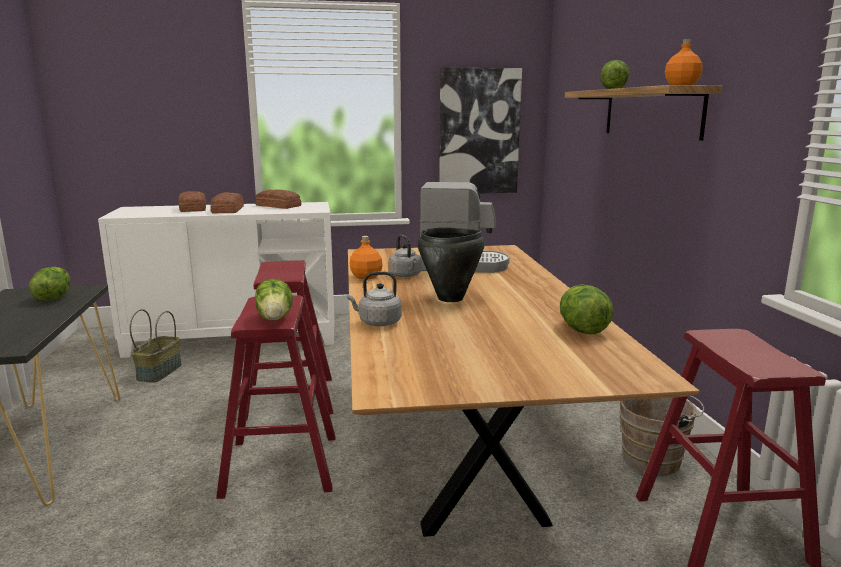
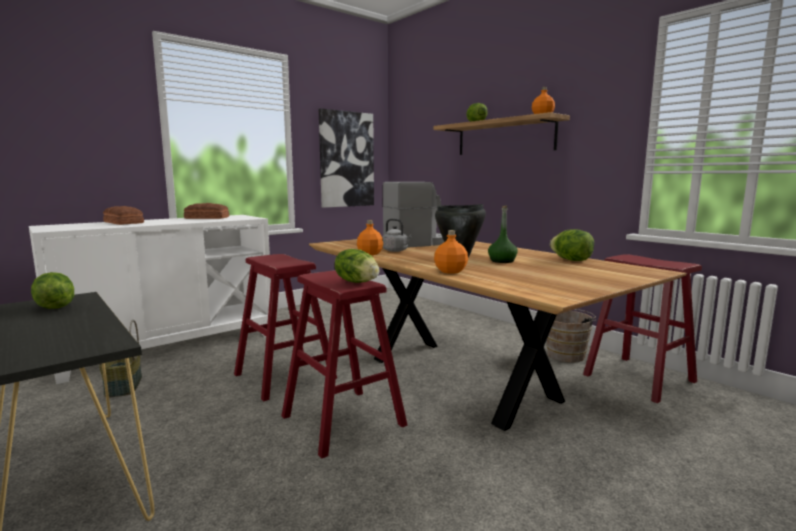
camera: 30 degrees left, 5 degrees down
bread [210,192,244,213] -> none
grey kettle [347,271,402,326] -> orange bottle [434,230,468,274]
none -> green bottle [488,206,518,263]

